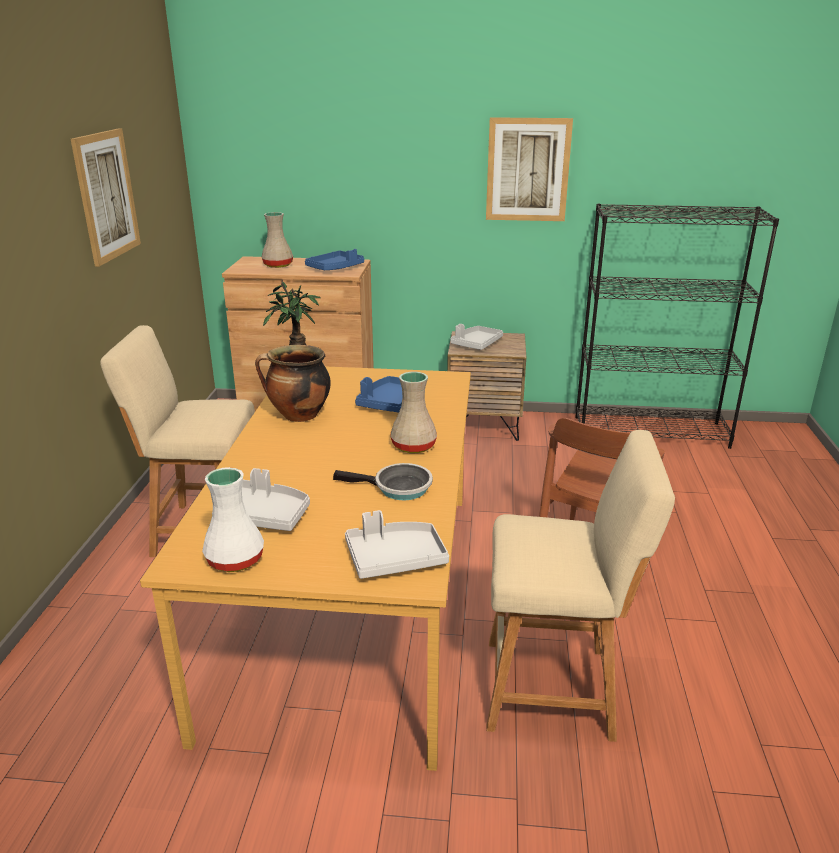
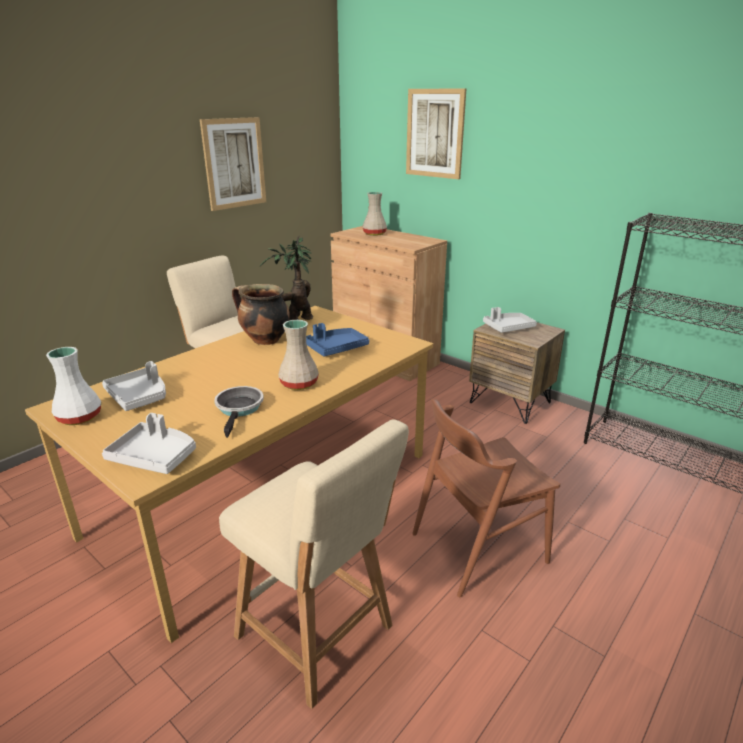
camera: 35 degrees right, 0 degrees up
blue tray [305,249,364,270] -> none
frying pan [333,463,433,500] -> frying pan turned 135 degrees counterclockwise [214,386,264,438]
picture [486,117,573,221] -> picture moved to [406,88,467,179]

